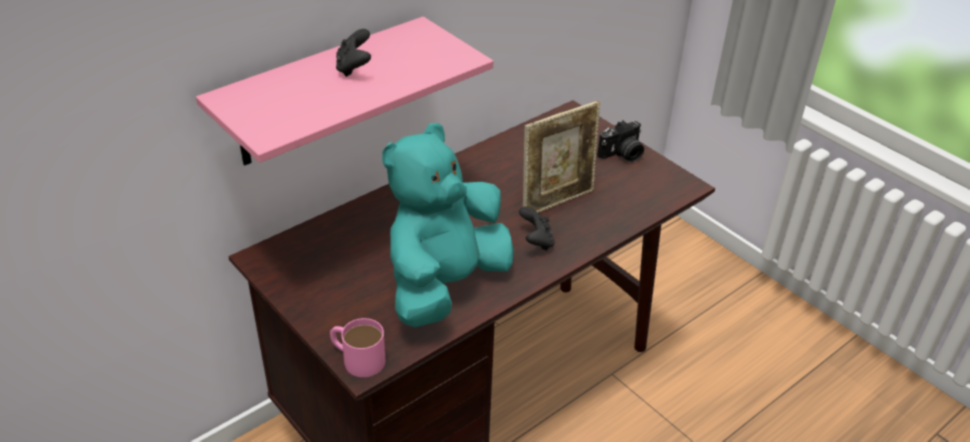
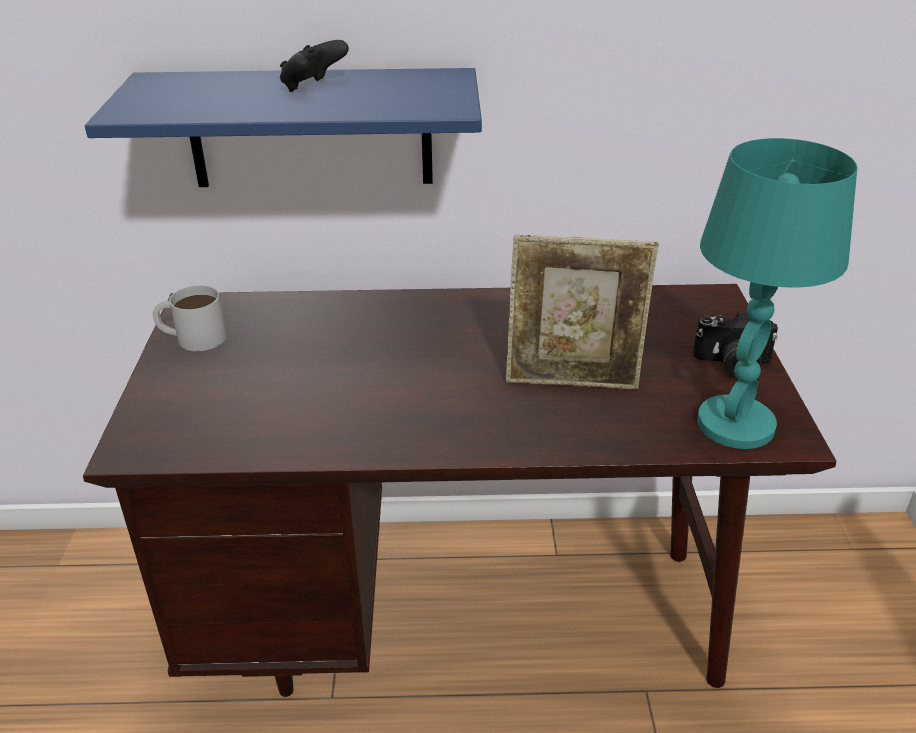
camera: 40 degrees right, 5 degrees down
pink shelf [196,17,493,165] -> blue shelf [85,68,482,187]
pink mug [330,318,385,377] -> none
turquoise plush toy [382,123,514,327] -> none
black game controller [519,207,555,251] -> none
none -> white mug [153,285,227,351]
none -> turquoise table lamp [697,138,857,449]

